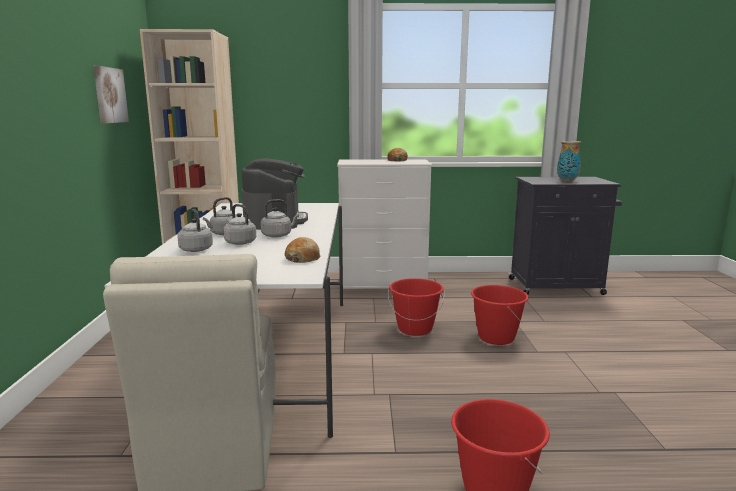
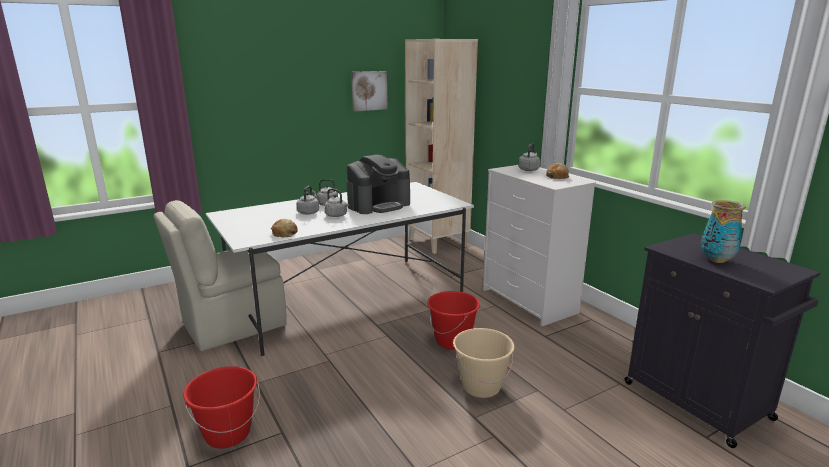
camera: 60 degrees right, 5 degrees up
grey kettle [177,209,213,252] -> grey kettle moved to [518,143,540,171]
red bucket [471,285,529,345] -> beige bucket [453,328,515,398]

